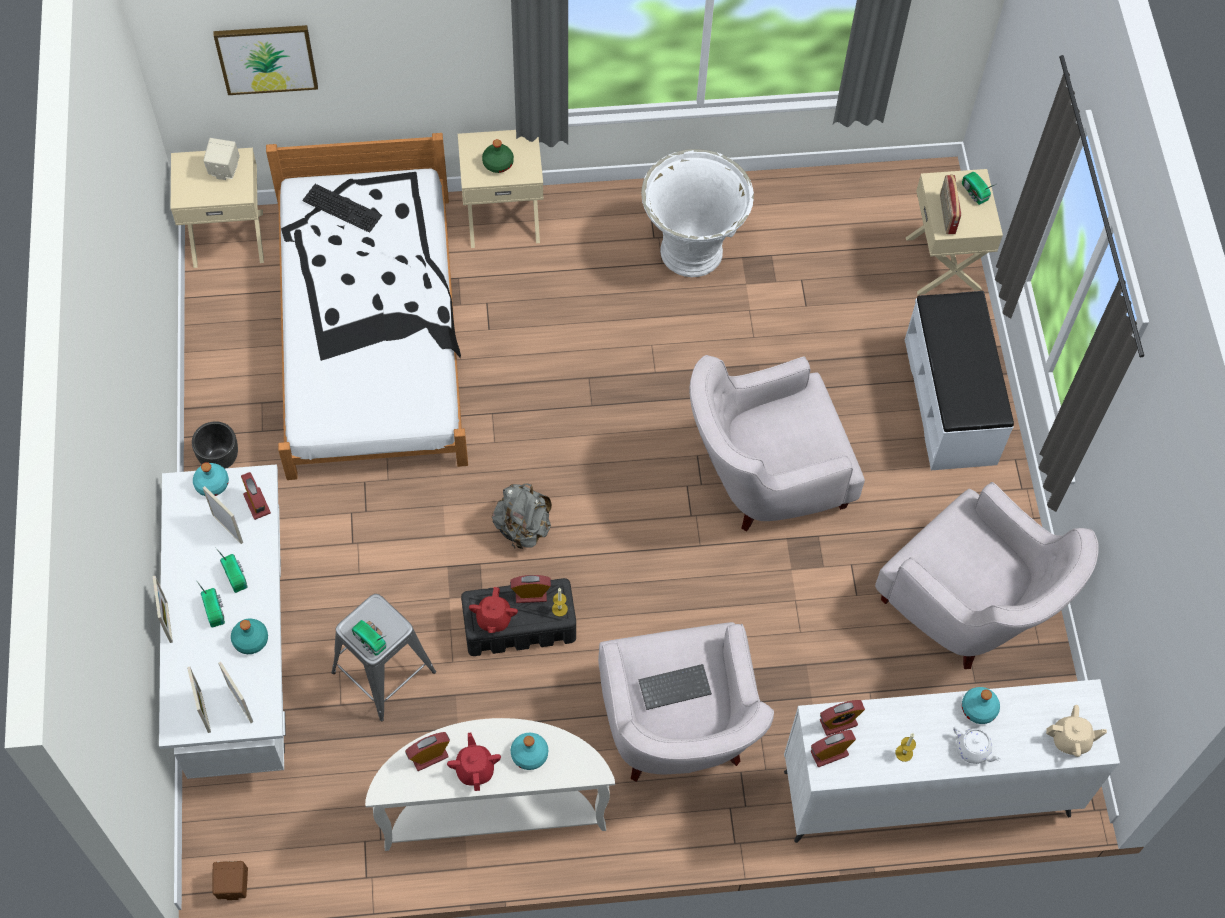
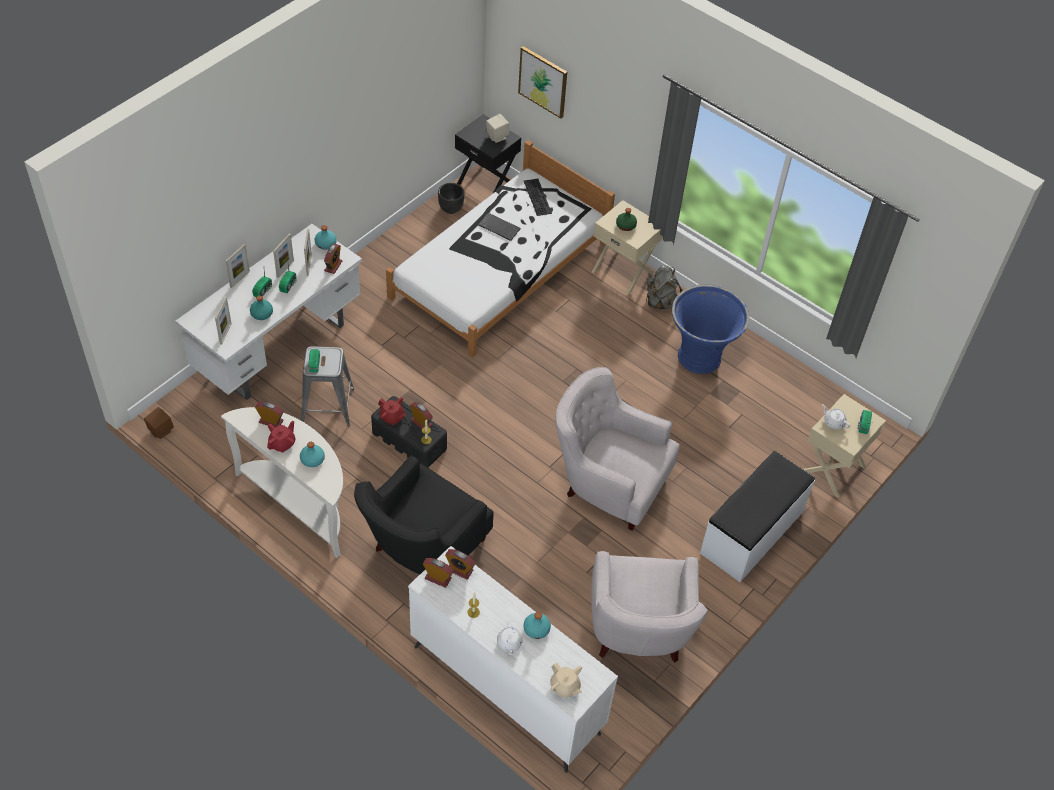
camera: 45 degrees right, 10 degrees down
beige nightstand [171,148,264,268] -> black nightstand [455,114,521,193]
picture frame [187,667,211,733] -> picture frame moved to [273,234,294,278]
black planter [192,421,238,469] -> black planter moved to [438,183,464,214]
red teapot [469,587,518,633] -> red teapot turned 105 degrees counterclockwise [378,397,406,425]
grey backpack [492,483,552,550] -> grey backpack moved to [646,265,683,309]
white armchair [598,622,774,782] -> black armchair [354,455,494,574]
keyboard [639,664,712,710] -> keyboard moved to [478,213,521,241]
white planter [641,149,754,277] -> blue planter [672,284,749,374]
radio [940,175,961,234] -> white teapot [822,404,850,430]

